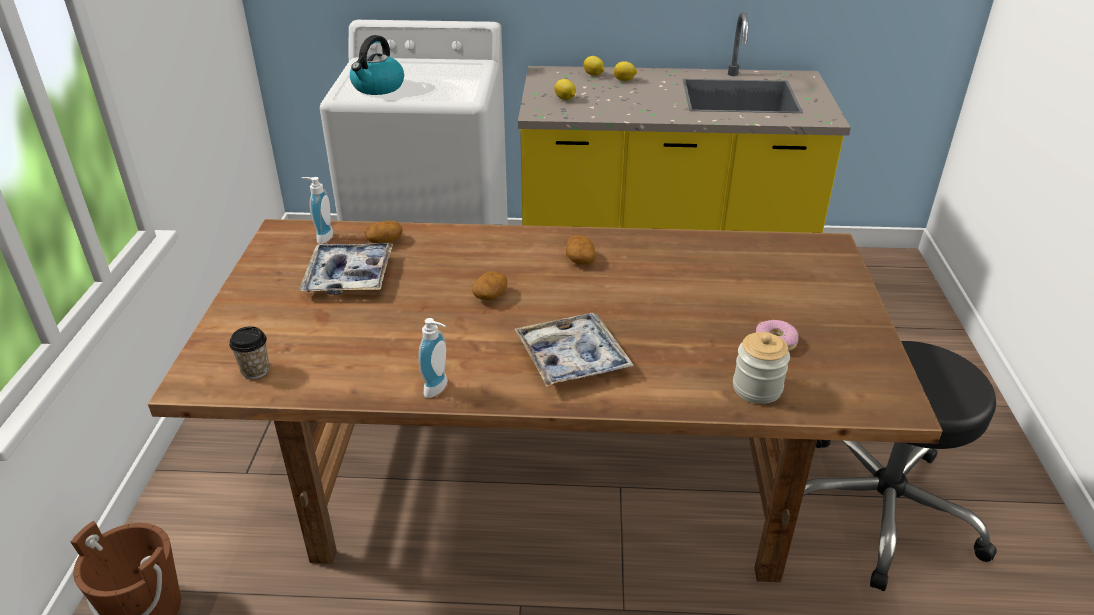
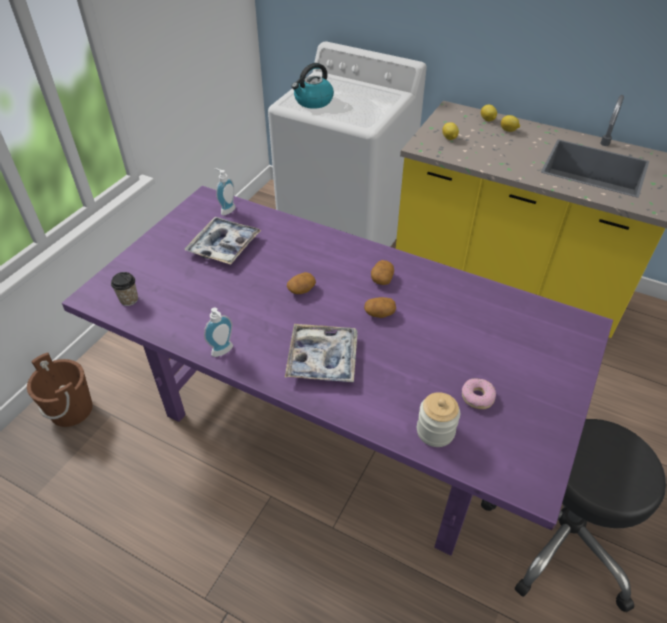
camera: 25 degrees right, 10 degrees up
brown dining table [148,219,943,582] -> purple dining table [62,186,613,556]
potato [364,221,403,243] -> potato moved to [364,297,396,318]

